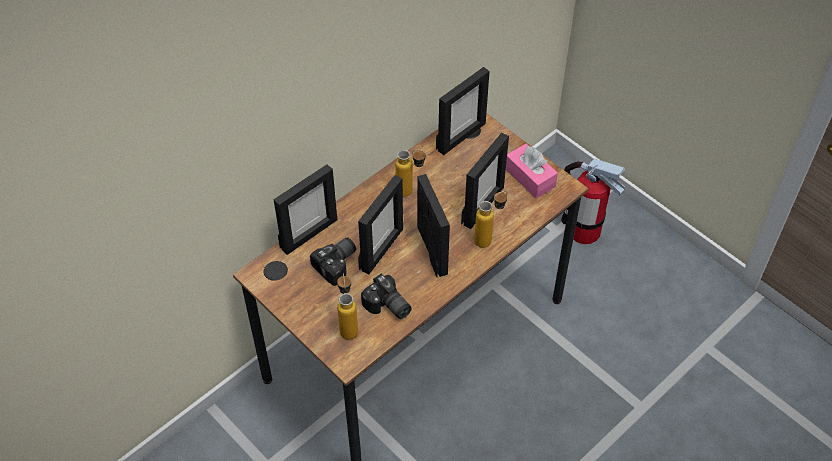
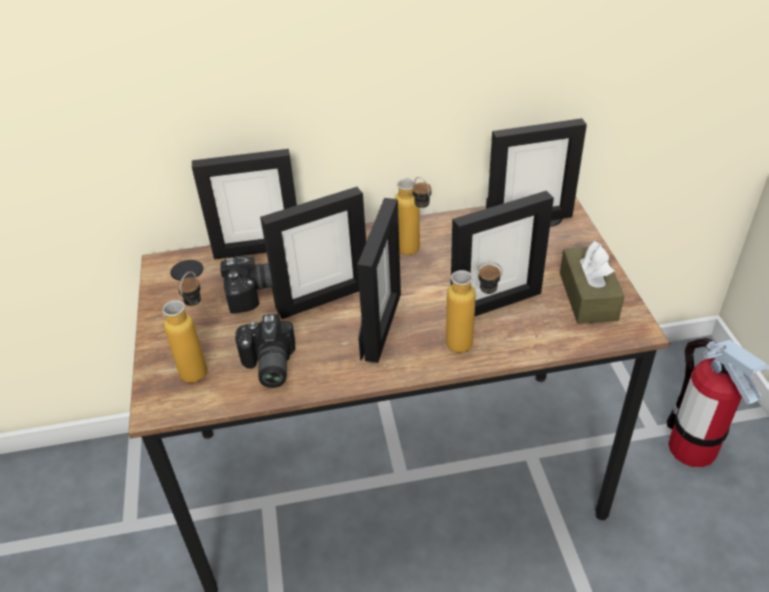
camera: 35 degrees right, 10 degrees down
pink tissue box [506,144,558,199] -> brown tissue box [560,241,624,324]

